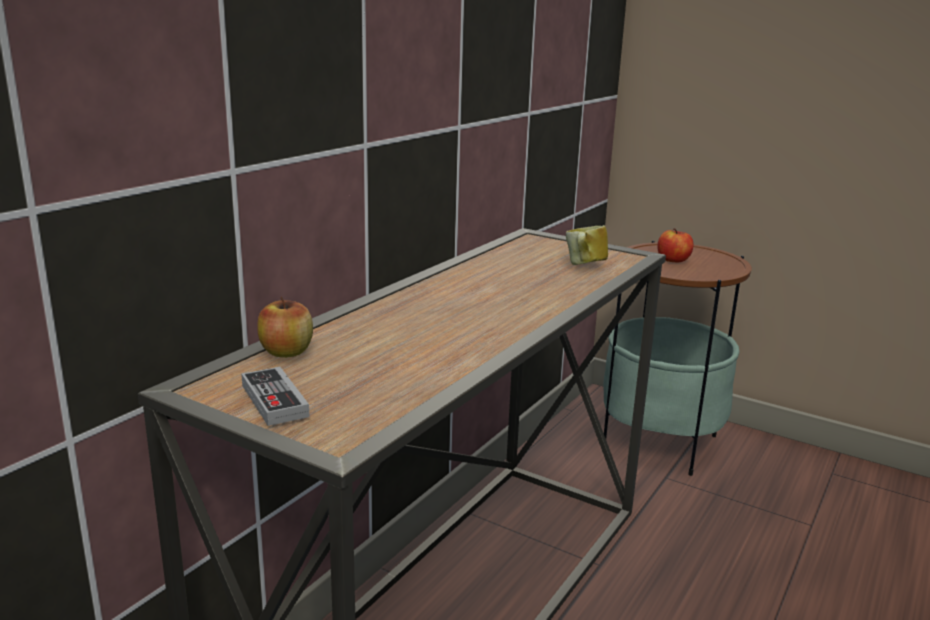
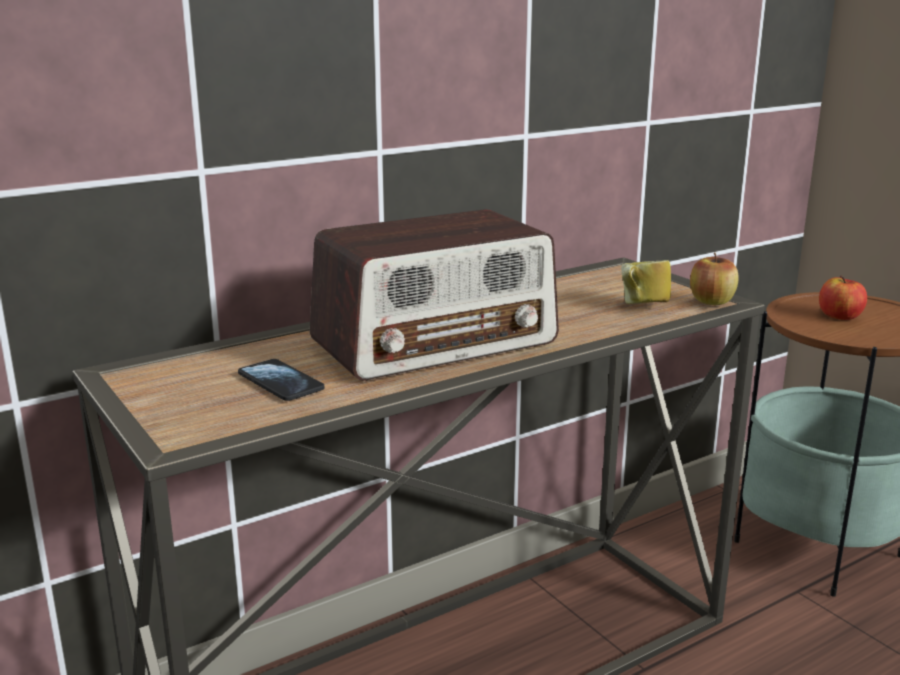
camera: 25 degrees right, 0 degrees up
game controller [241,367,310,426] -> none
apple [257,296,313,358] -> apple moved to [690,252,738,305]
none -> phone [238,359,324,401]
none -> radio [310,209,559,381]

